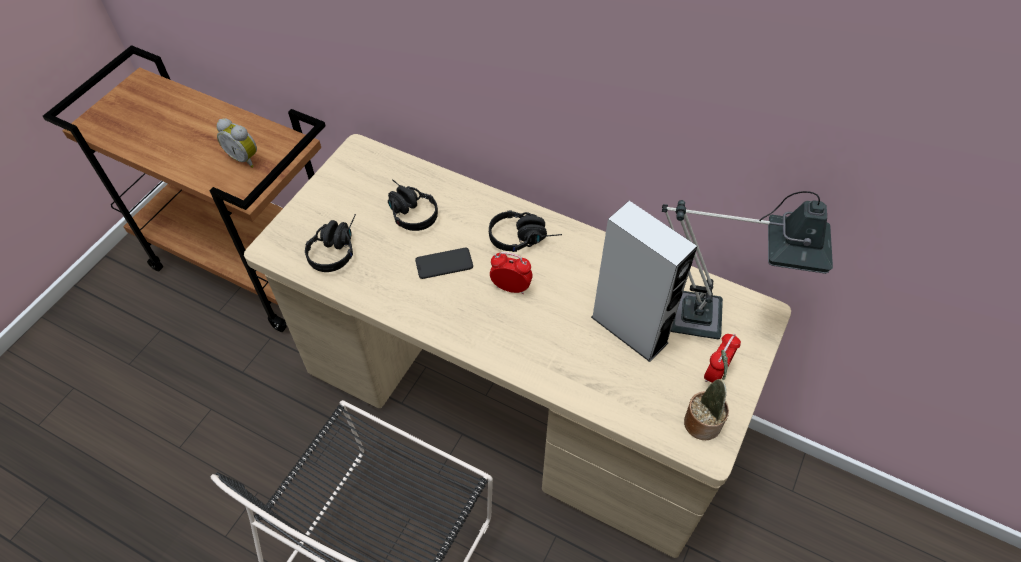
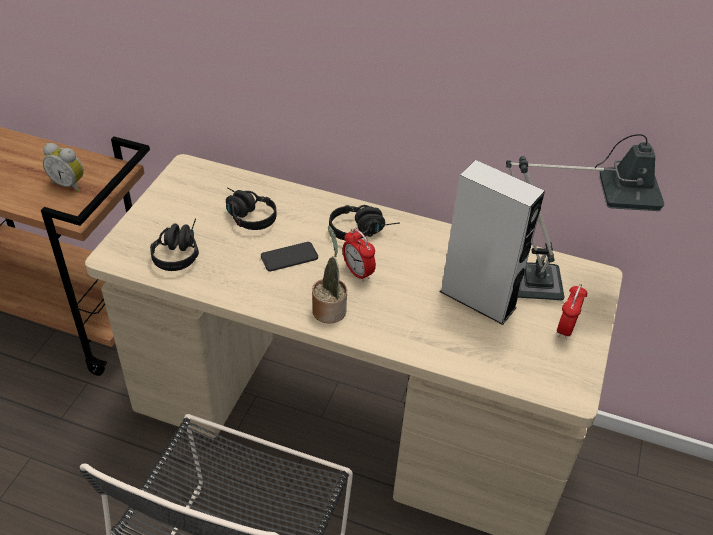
camera: 10 degrees left, 10 degrees down
alarm clock [490,252,533,294] -> alarm clock turned 135 degrees counterclockwise [343,228,376,282]
potted plant [684,350,729,440] -> potted plant moved to [312,226,347,324]

